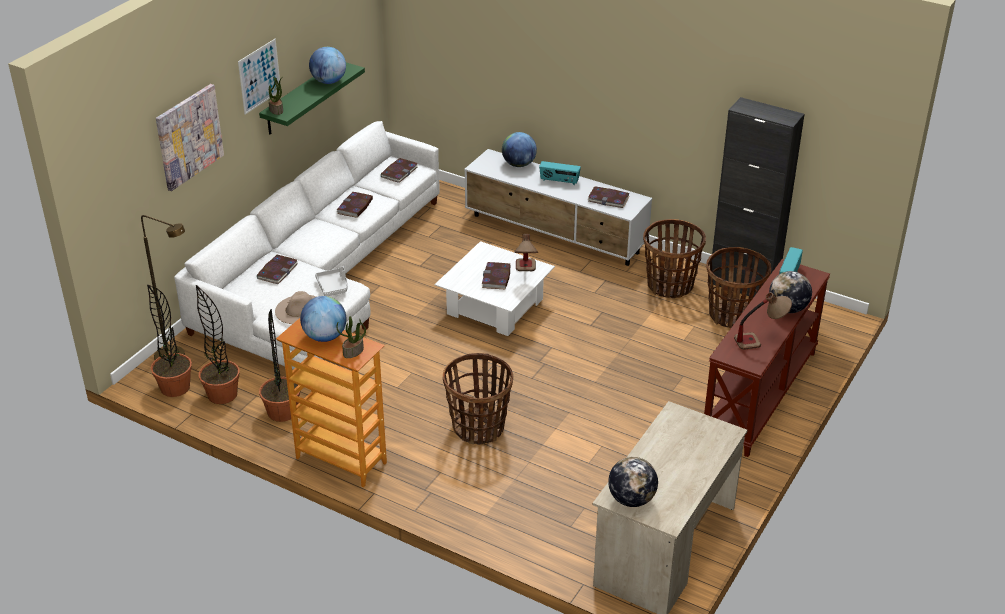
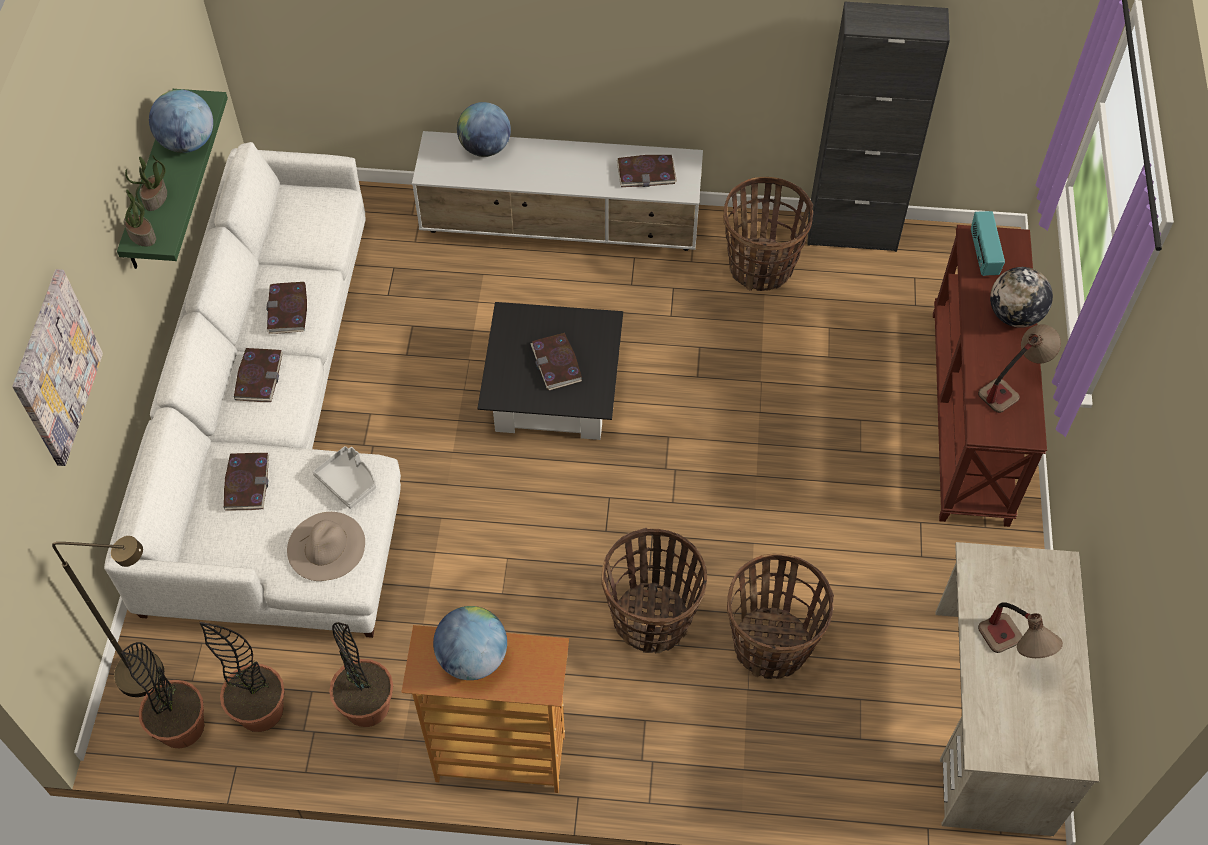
camera: 25 degrees left, 20 degrees up
picture [238,39,281,115] -> none
potted plant [336,316,366,358] -> potted plant moved to [125,155,167,211]
book [381,158,418,183] -> book moved to [234,348,283,402]
white coffee table [435,241,555,336] -> black coffee table [477,302,623,440]
table lamp [514,234,538,271] -> table lamp moved to [978,602,1063,658]
radio [539,161,581,185] -> none
globe [608,457,658,507] -> none
basket [706,247,771,328] -> basket moved to [727,553,834,679]

